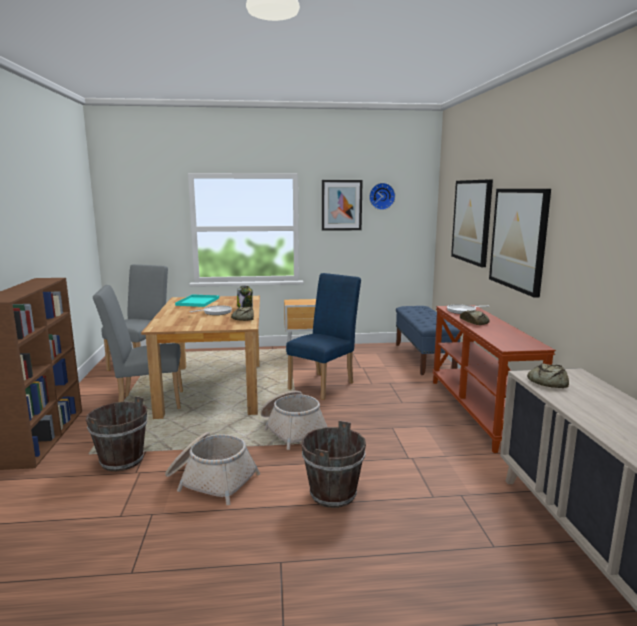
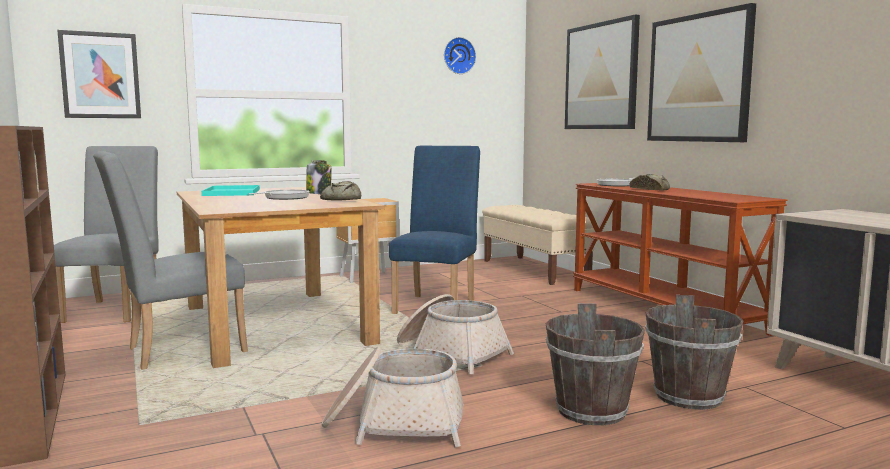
camera: 20 degrees left, 5 degrees down
brown bucket [86,396,148,471] -> brown bucket moved to [645,295,743,410]
picture [322,180,363,231] -> picture moved to [57,30,141,118]
blue bench [396,306,460,375] -> beige bench [482,205,597,285]
bread [527,363,569,388] -> none

